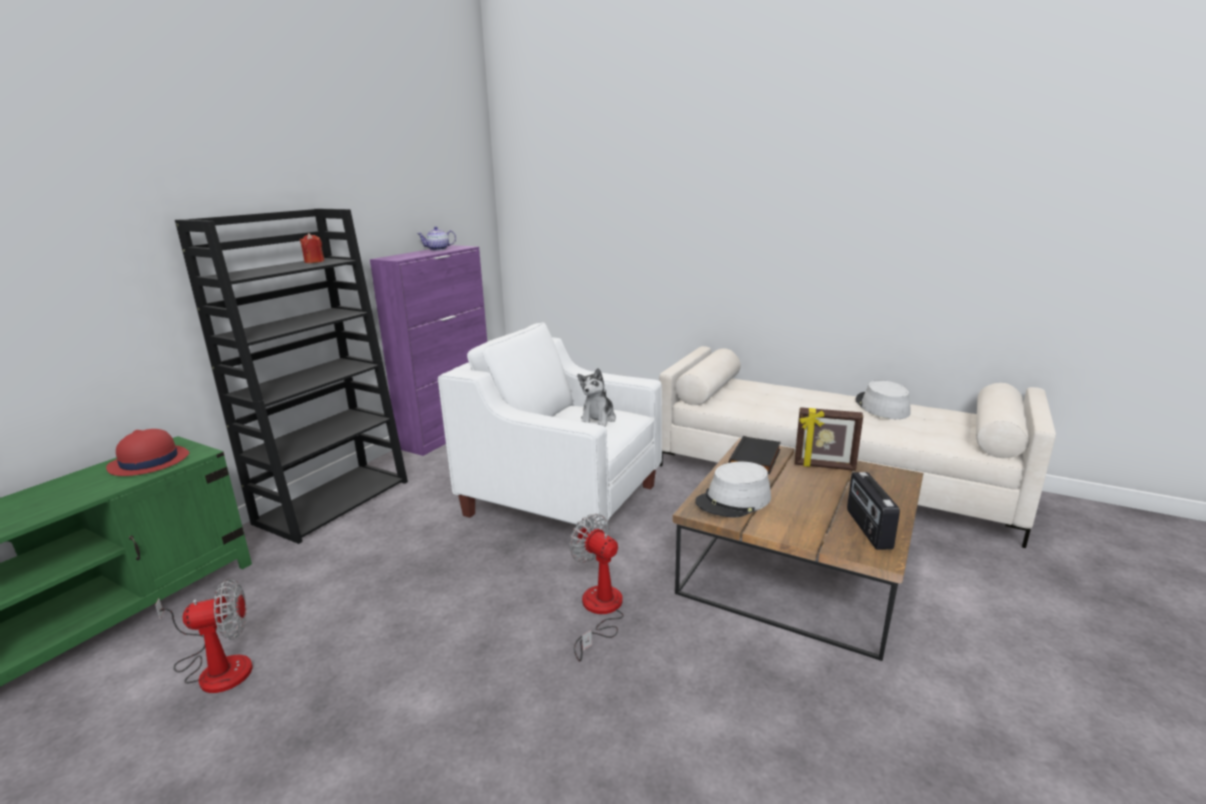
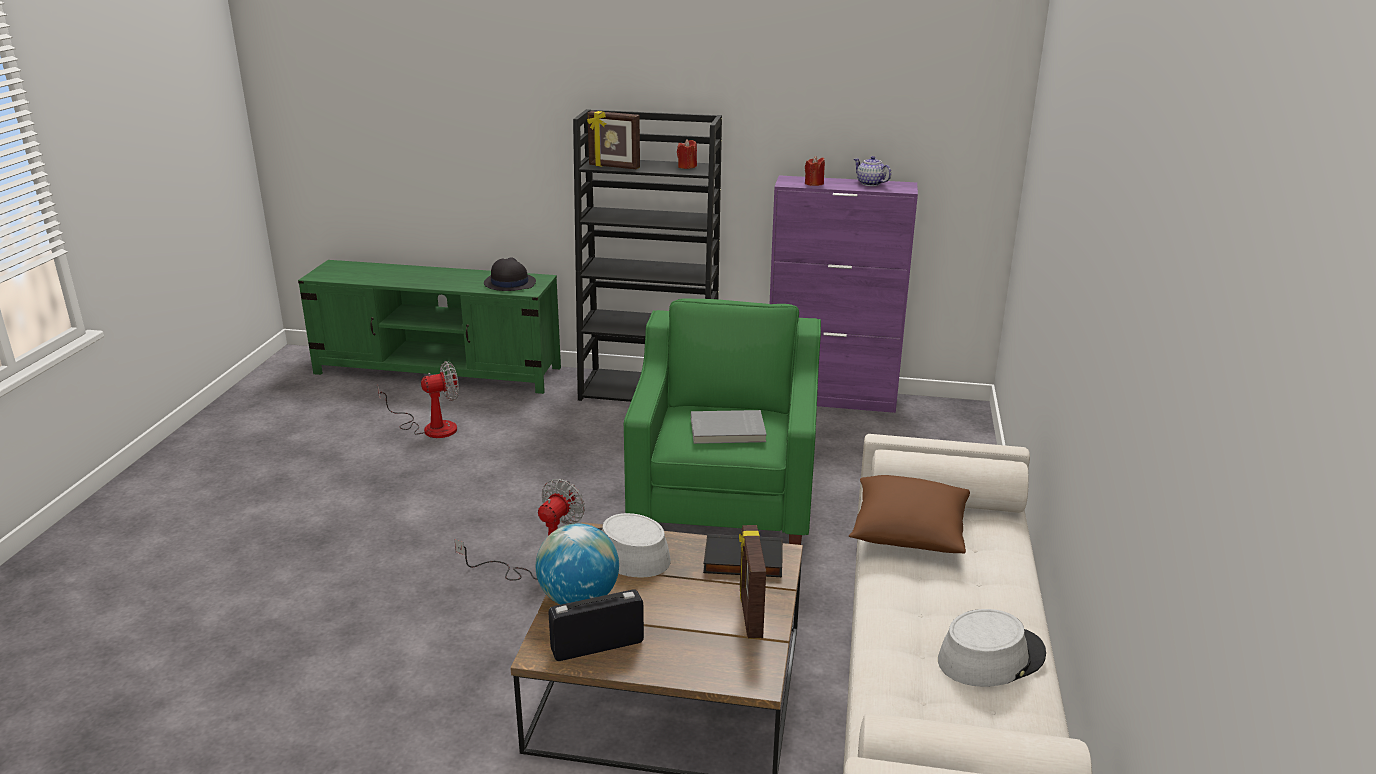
camera: 70 degrees right, 5 degrees up
red hat [106,429,189,476] -> black hat [484,257,536,291]
fan [155,579,253,693] -> fan turned 75 degrees counterclockwise [377,361,459,438]
white armchair [438,322,662,530] -> green armchair [624,298,821,545]
plush toy [578,368,616,427] -> grey book [691,410,767,444]
none -> globe [536,523,619,605]
none -> picture frame [587,111,640,169]
none -> red candle [805,156,825,186]
none -> brown pillow [849,475,970,554]

